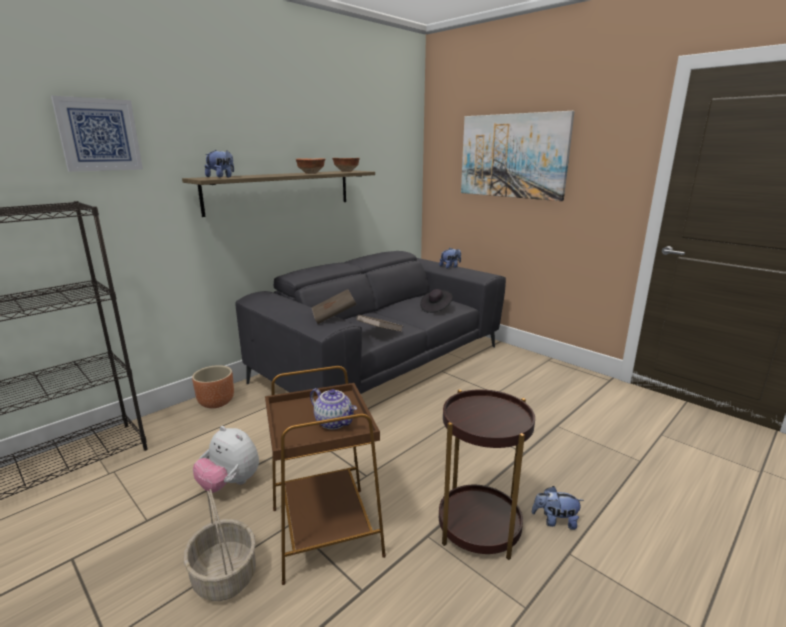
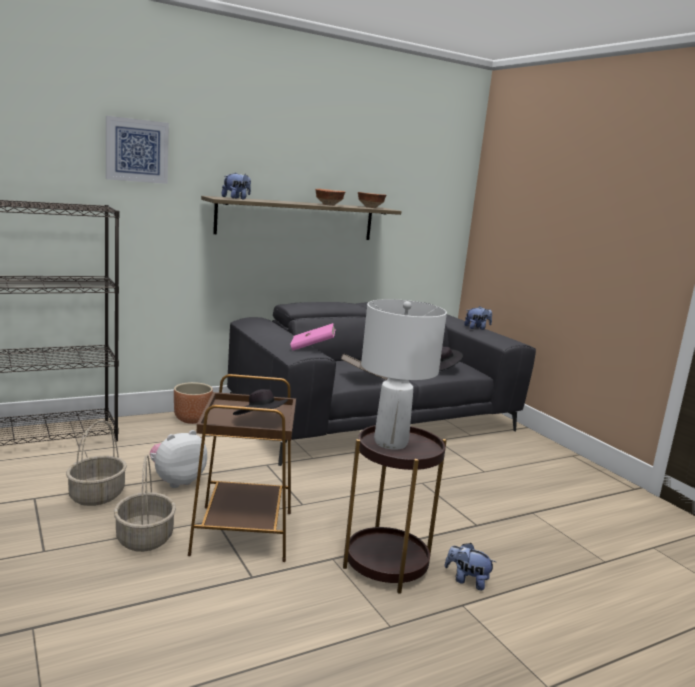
camera: 15 degrees right, 5 degrees down
plush toy [193,426,259,493] -> plush toy turned 90 degrees clockwise [150,430,207,488]
teapot [310,388,357,430] -> black hat [233,389,288,415]
brown book [312,289,357,324] -> pink book [290,323,336,350]
picture [461,111,575,201] -> none
none -> basket [66,420,127,506]
none -> white table lamp [361,299,447,450]

